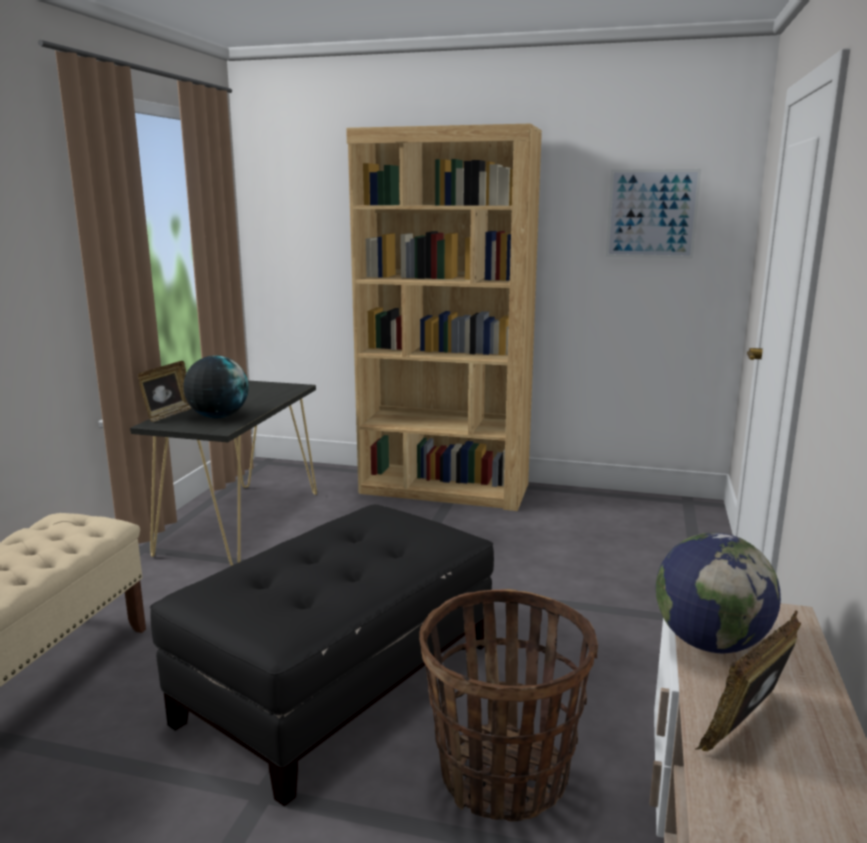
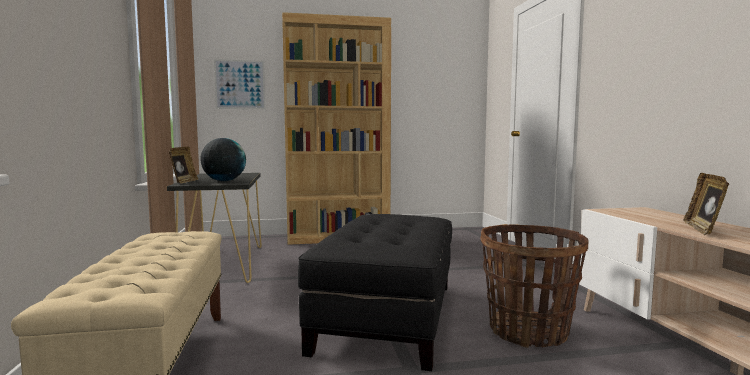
camera: 25 degrees left, 10 degrees down
picture [606,169,701,258] -> picture moved to [214,59,266,109]
globe [655,532,781,653] -> none

